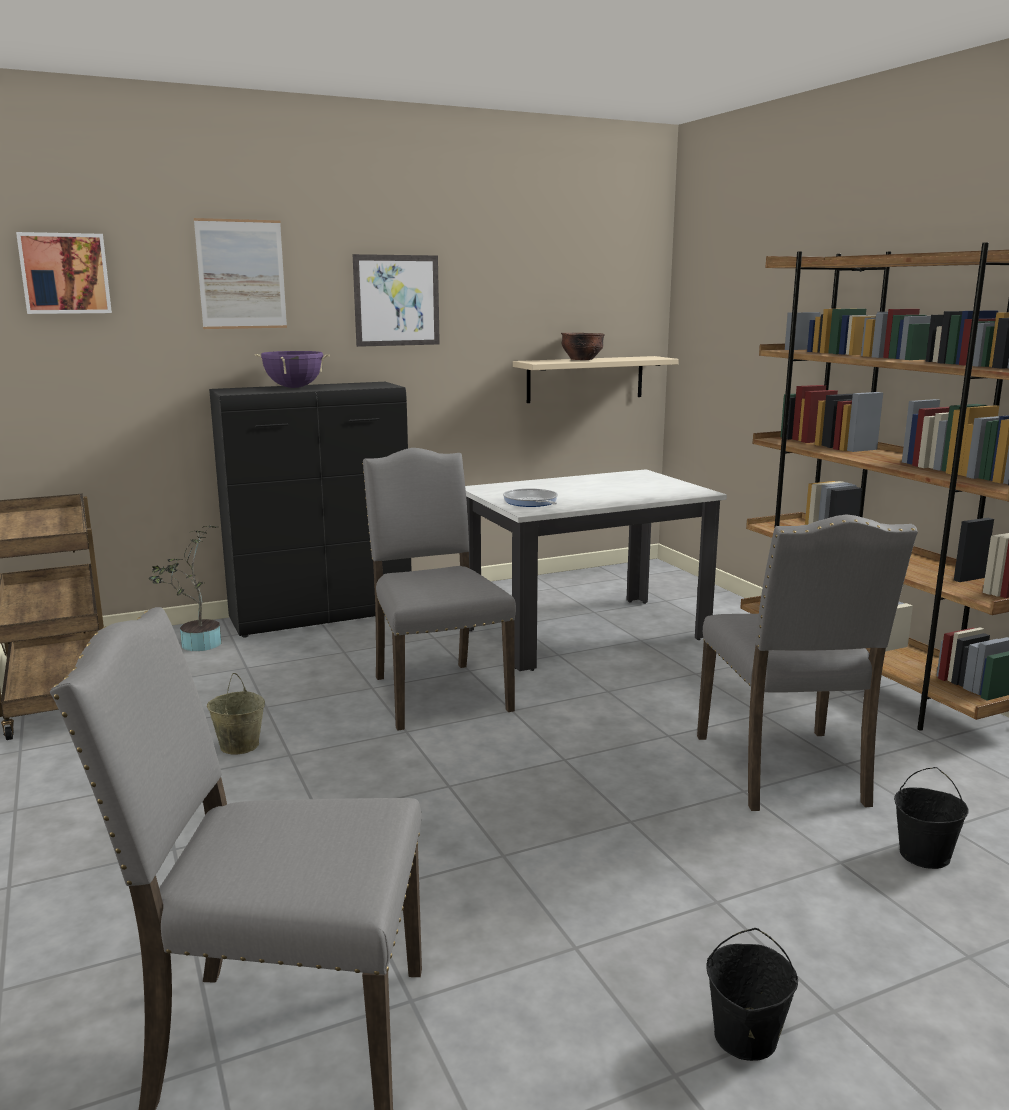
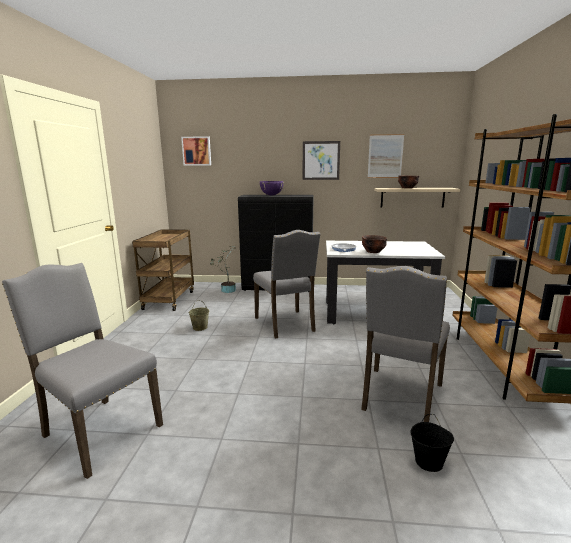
camera: 30 degrees right, 0 degrees up
picture [194,218,287,329] -> picture moved to [368,134,404,178]
grey chair [362,448,516,730] -> grey chair turned 150 degrees clockwise [253,230,320,338]
black bucket [706,928,798,1061] -> none
none -> brown bowl [362,235,387,253]

